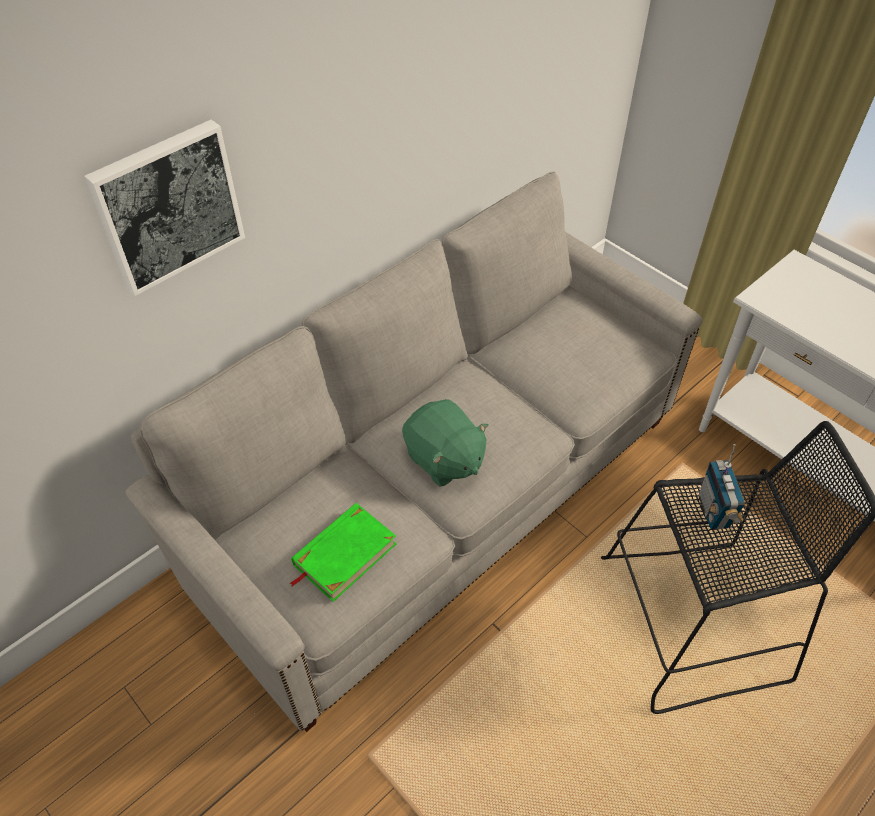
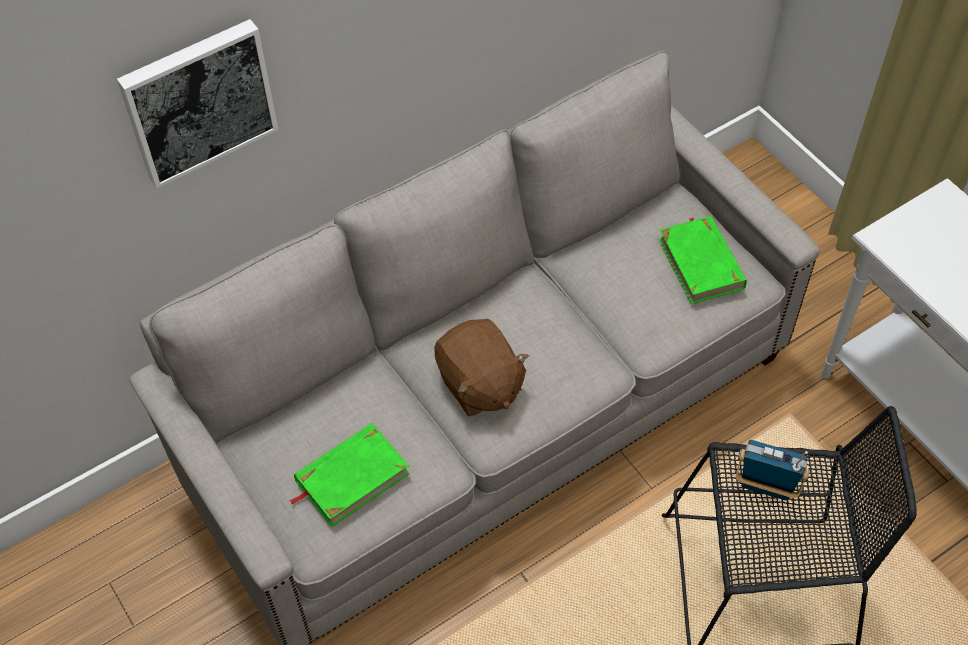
camera: 10 degrees right, 5 degrees up
green plush toy [402,399,489,487] -> brown plush toy [435,319,529,416]
radio [698,444,745,529] -> radio turned 105 degrees clockwise [736,440,810,500]
none -> green book [658,216,747,304]

